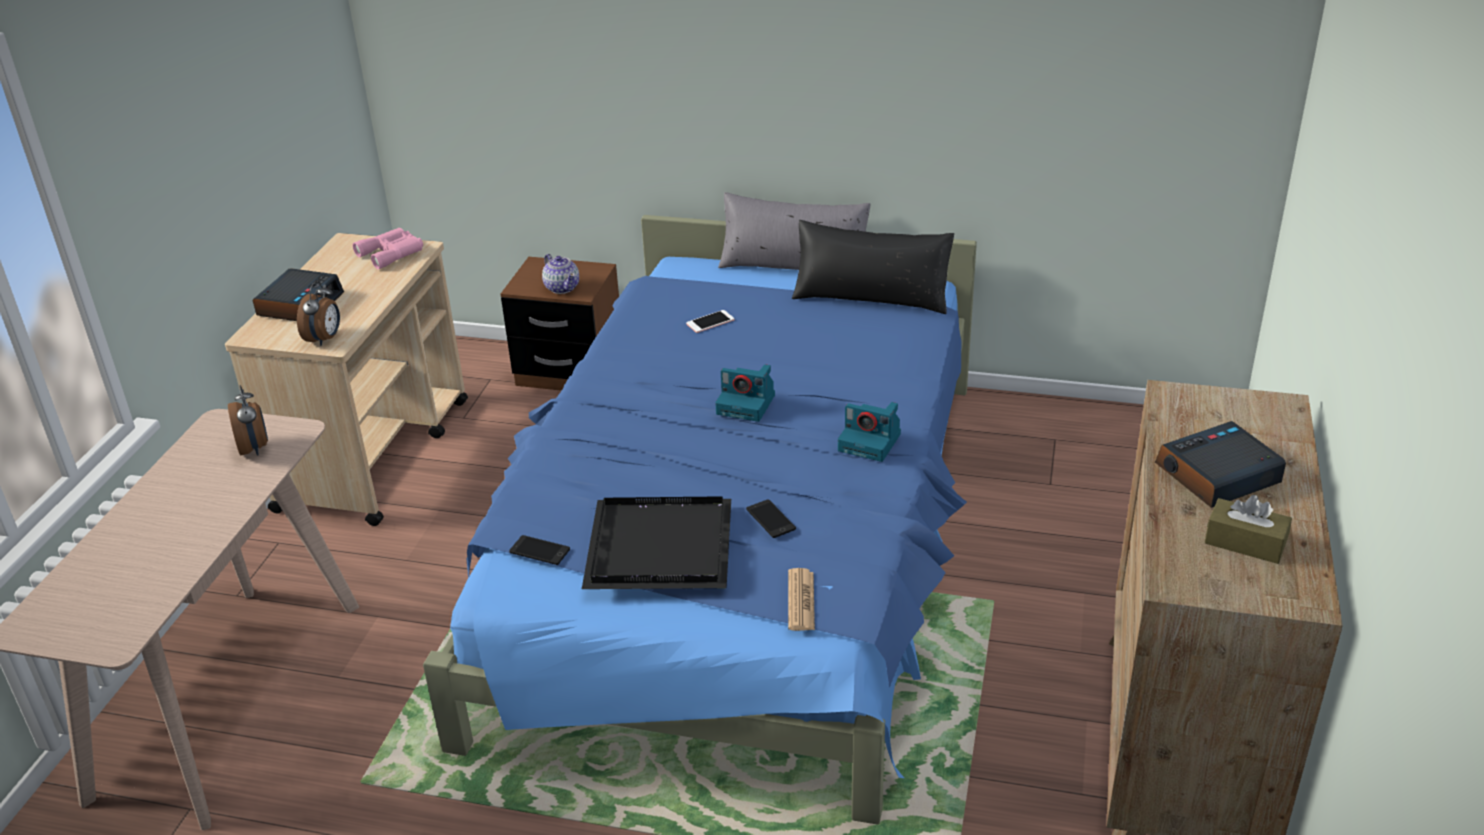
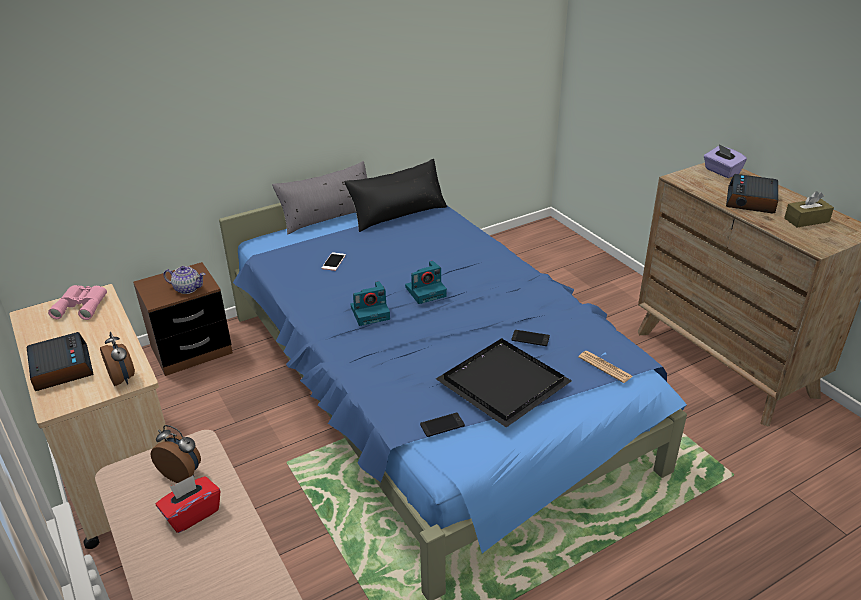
camera: 45 degrees left, 0 degrees up
camera [838,402,901,462] -> camera moved to [351,281,390,326]
none -> red tissue box [156,475,220,533]
none -> purple tissue box [704,144,747,178]

